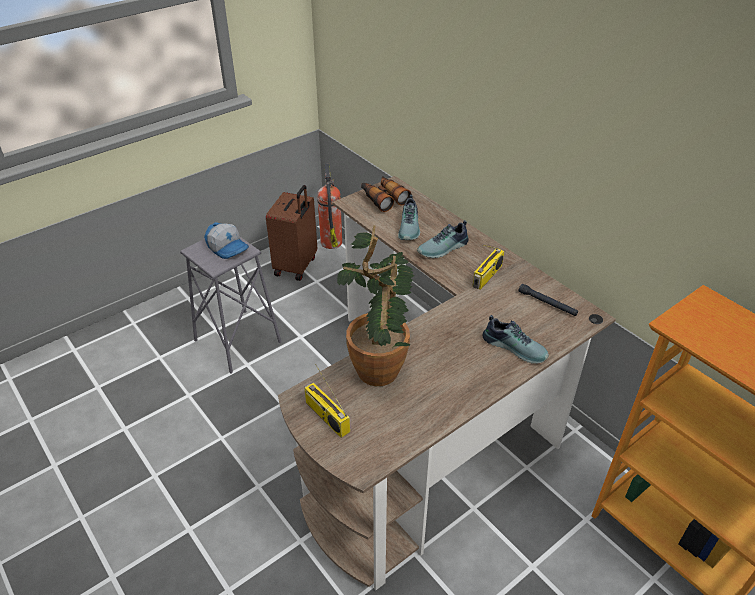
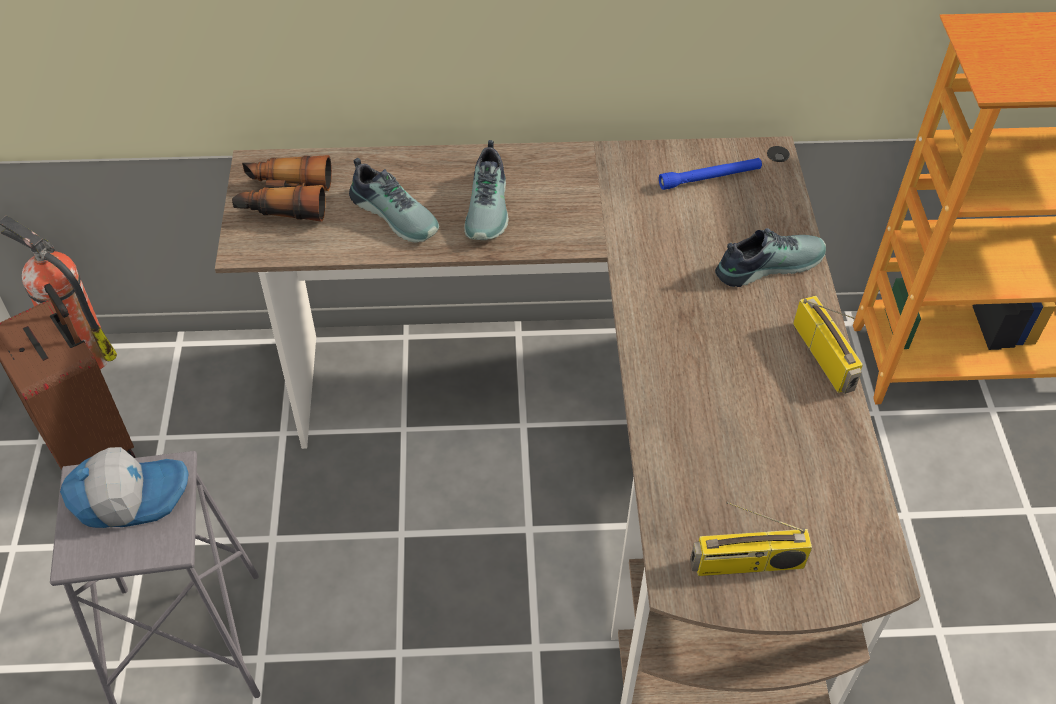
camera: 55 degrees left, 10 degrees up
potted plant [337,225,414,386] -> none
radio [472,244,504,290] -> radio moved to [793,295,863,394]
black flashlight [518,284,578,316] -> blue flashlight [659,158,762,190]

